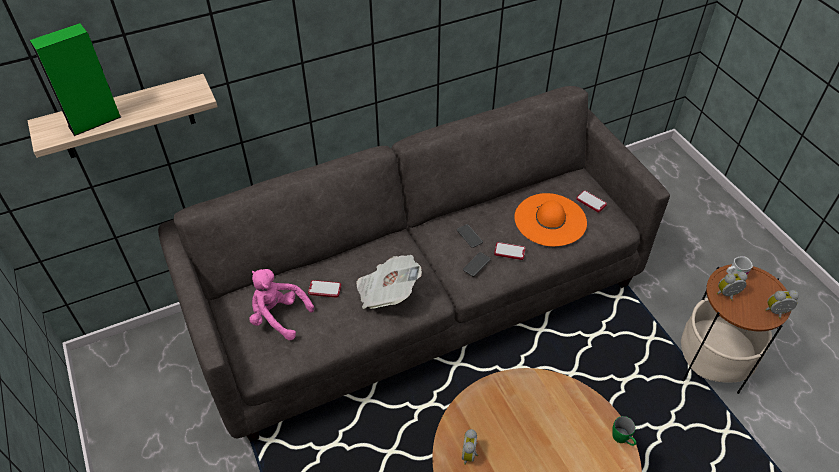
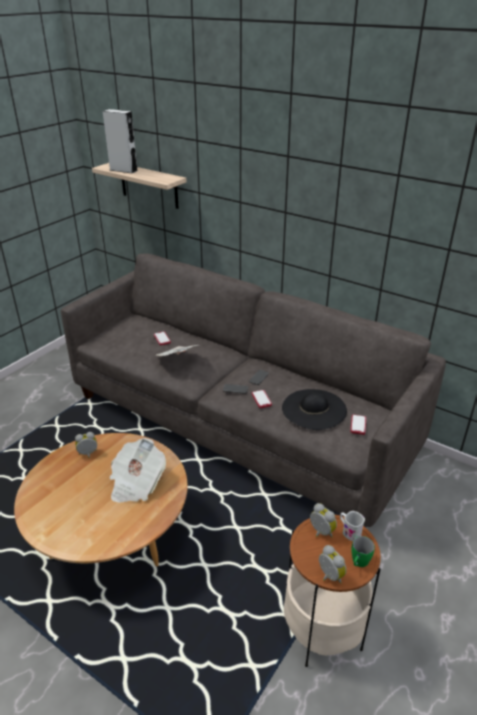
camera: 60 degrees right, 15 degrees down
green speaker [30,23,121,136] -> grey speaker [103,109,138,173]
pink plush toy [249,269,314,340] -> none
orange hat [514,193,587,246] -> black hat [282,389,347,430]
green mug [612,416,636,446] -> green mug moved to [352,536,375,567]
none -> newspaper [109,438,166,503]

